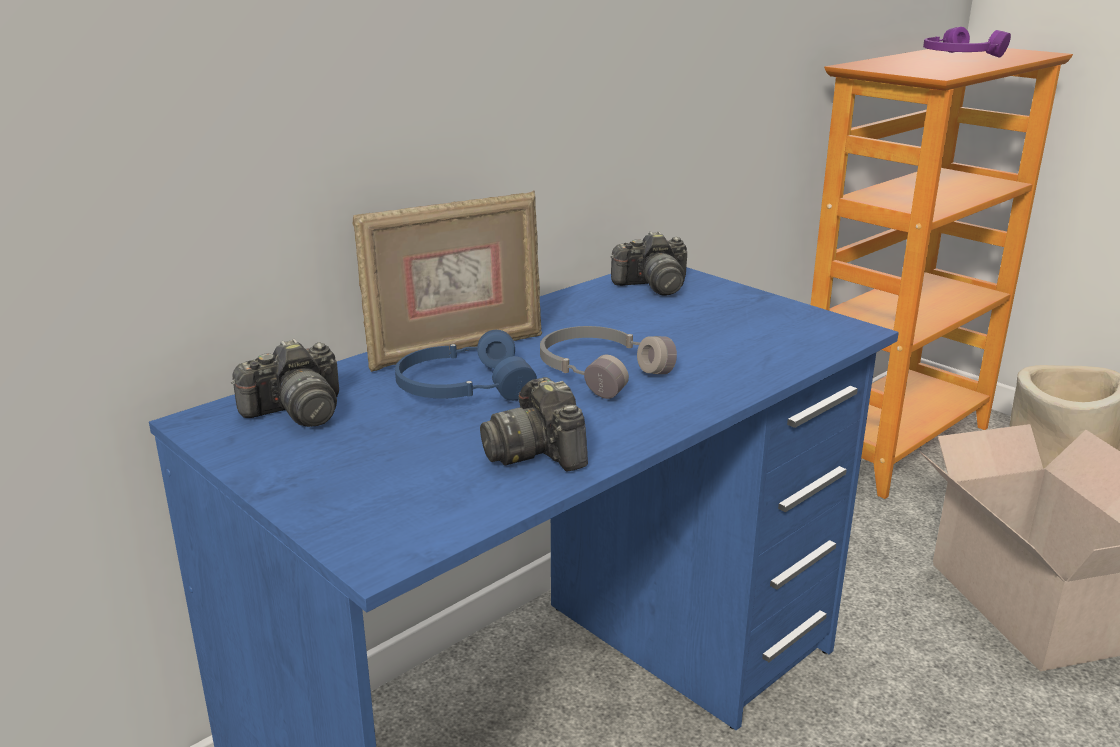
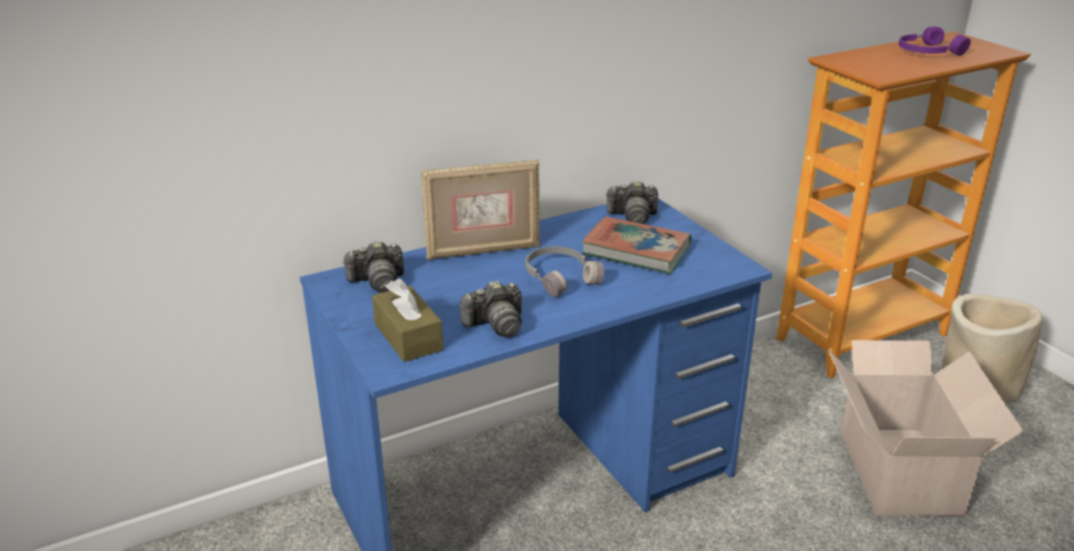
camera: 15 degrees right, 5 degrees up
blue headphones [395,330,537,401] -> none
camera [480,377,588,472] -> camera turned 105 degrees counterclockwise [459,280,522,338]
none -> brown tissue box [372,278,443,362]
none -> book [582,216,691,274]

